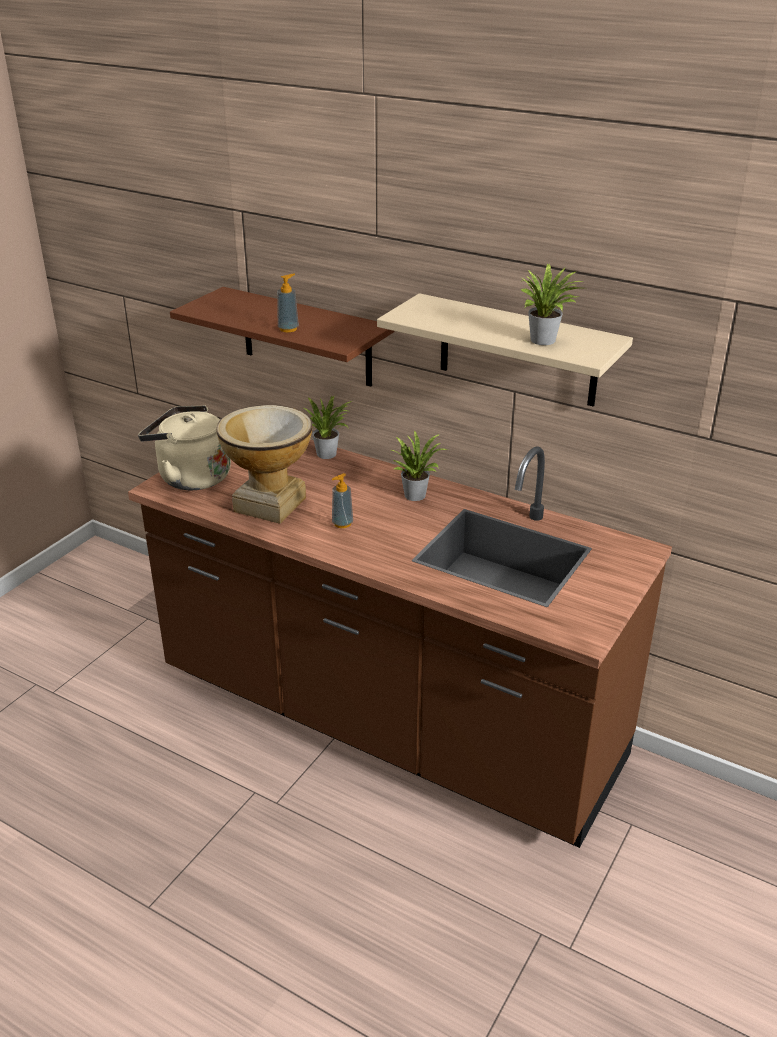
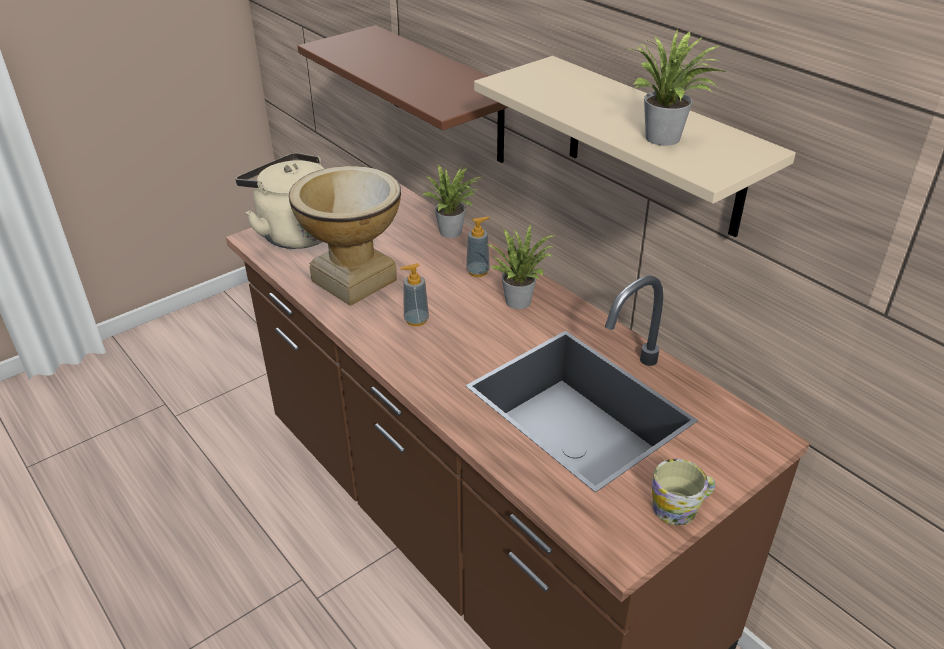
camera: 20 degrees right, 5 degrees up
soap dispenser [277,274,299,332] -> soap dispenser moved to [466,217,490,277]
none -> mug [652,459,715,525]

